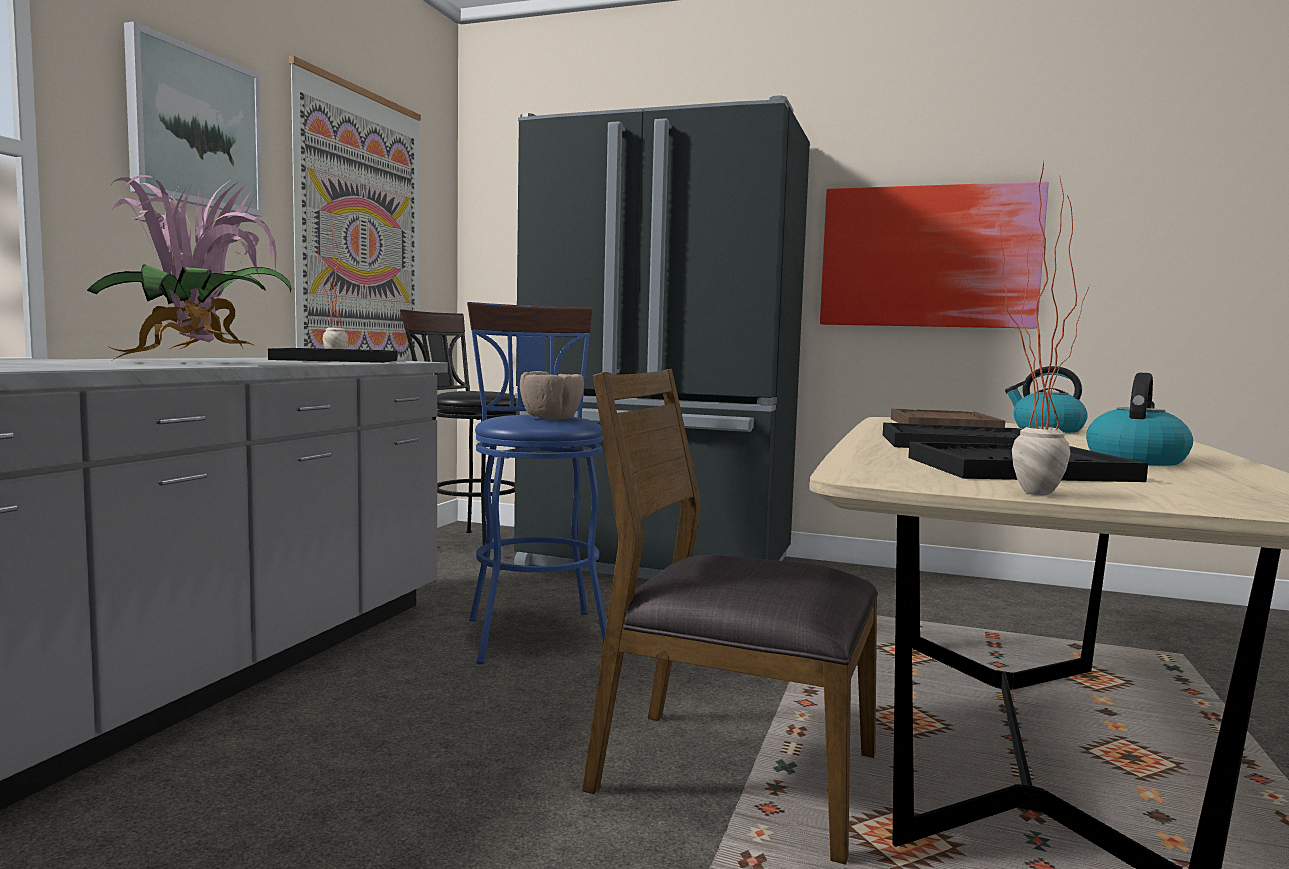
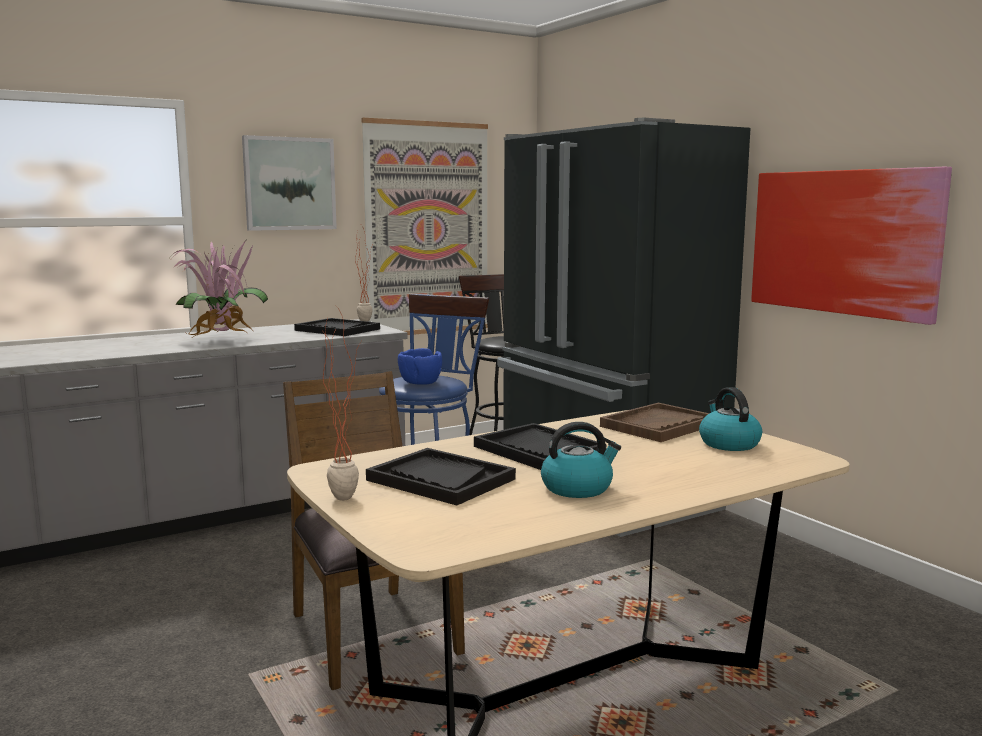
camera: 40 degrees right, 5 degrees up
brown bowl [520,371,584,419] -> blue bowl [398,348,442,385]

